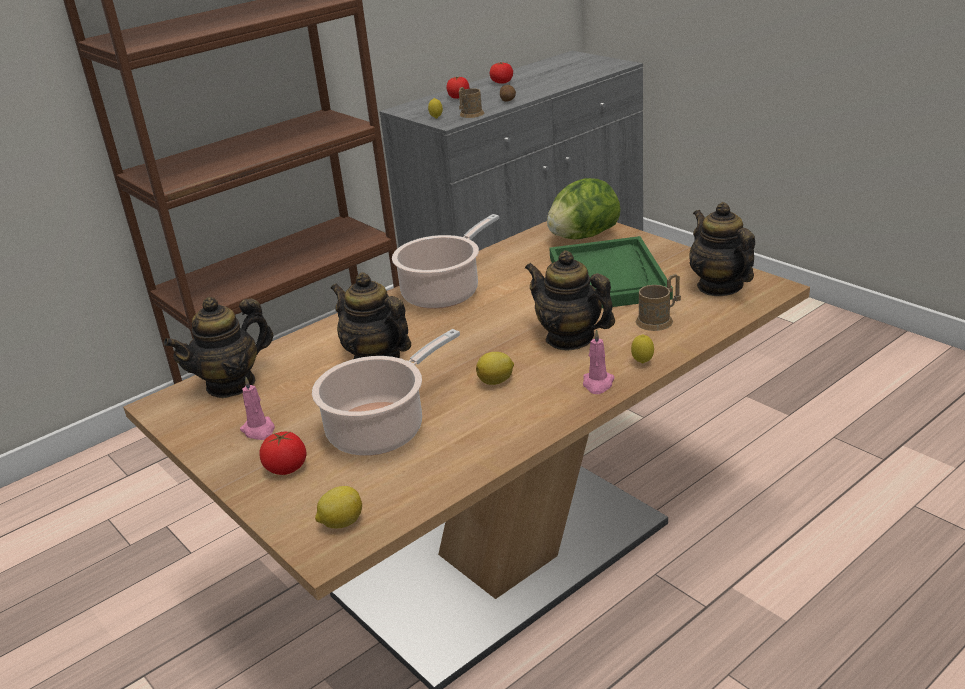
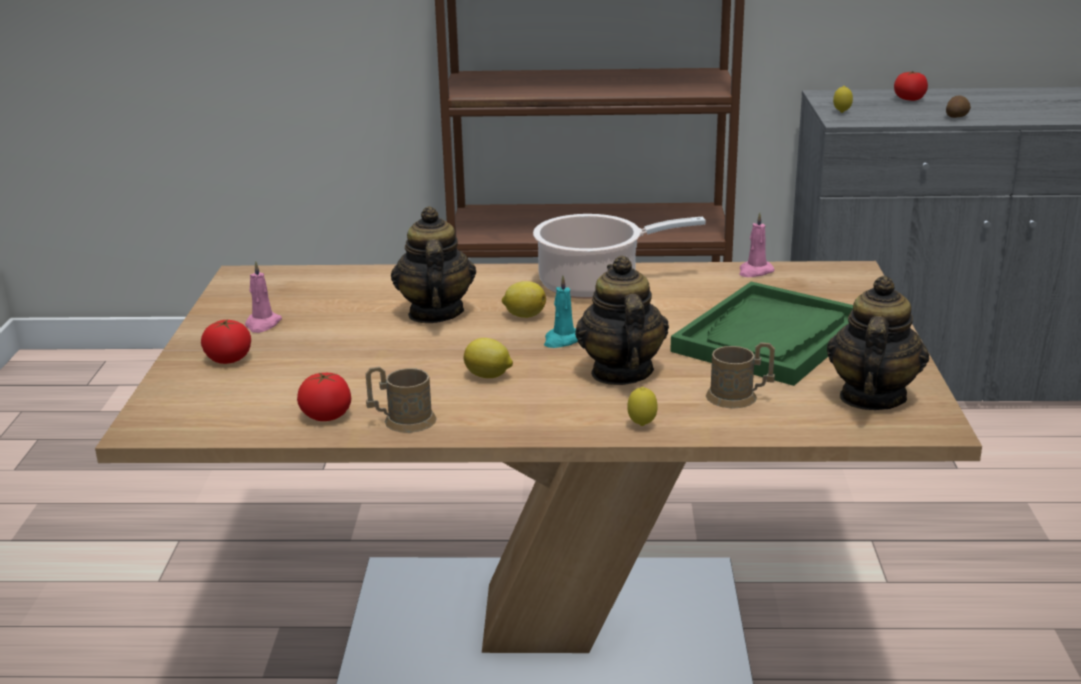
camera: 40 degrees right, 5 degrees down
teapot [163,297,273,398] -> none
cooking pot [312,329,460,456] -> none
lemon [315,486,362,529] -> lemon moved to [502,281,546,318]
brown mug [459,87,484,118] -> brown mug moved to [366,366,437,433]
tomato [490,62,513,84] -> tomato moved to [297,373,351,421]
lettuce [547,178,621,239] -> none
pink candle [583,329,615,394] -> pink candle moved to [739,212,775,277]
none -> turquoise candle [544,275,578,348]

